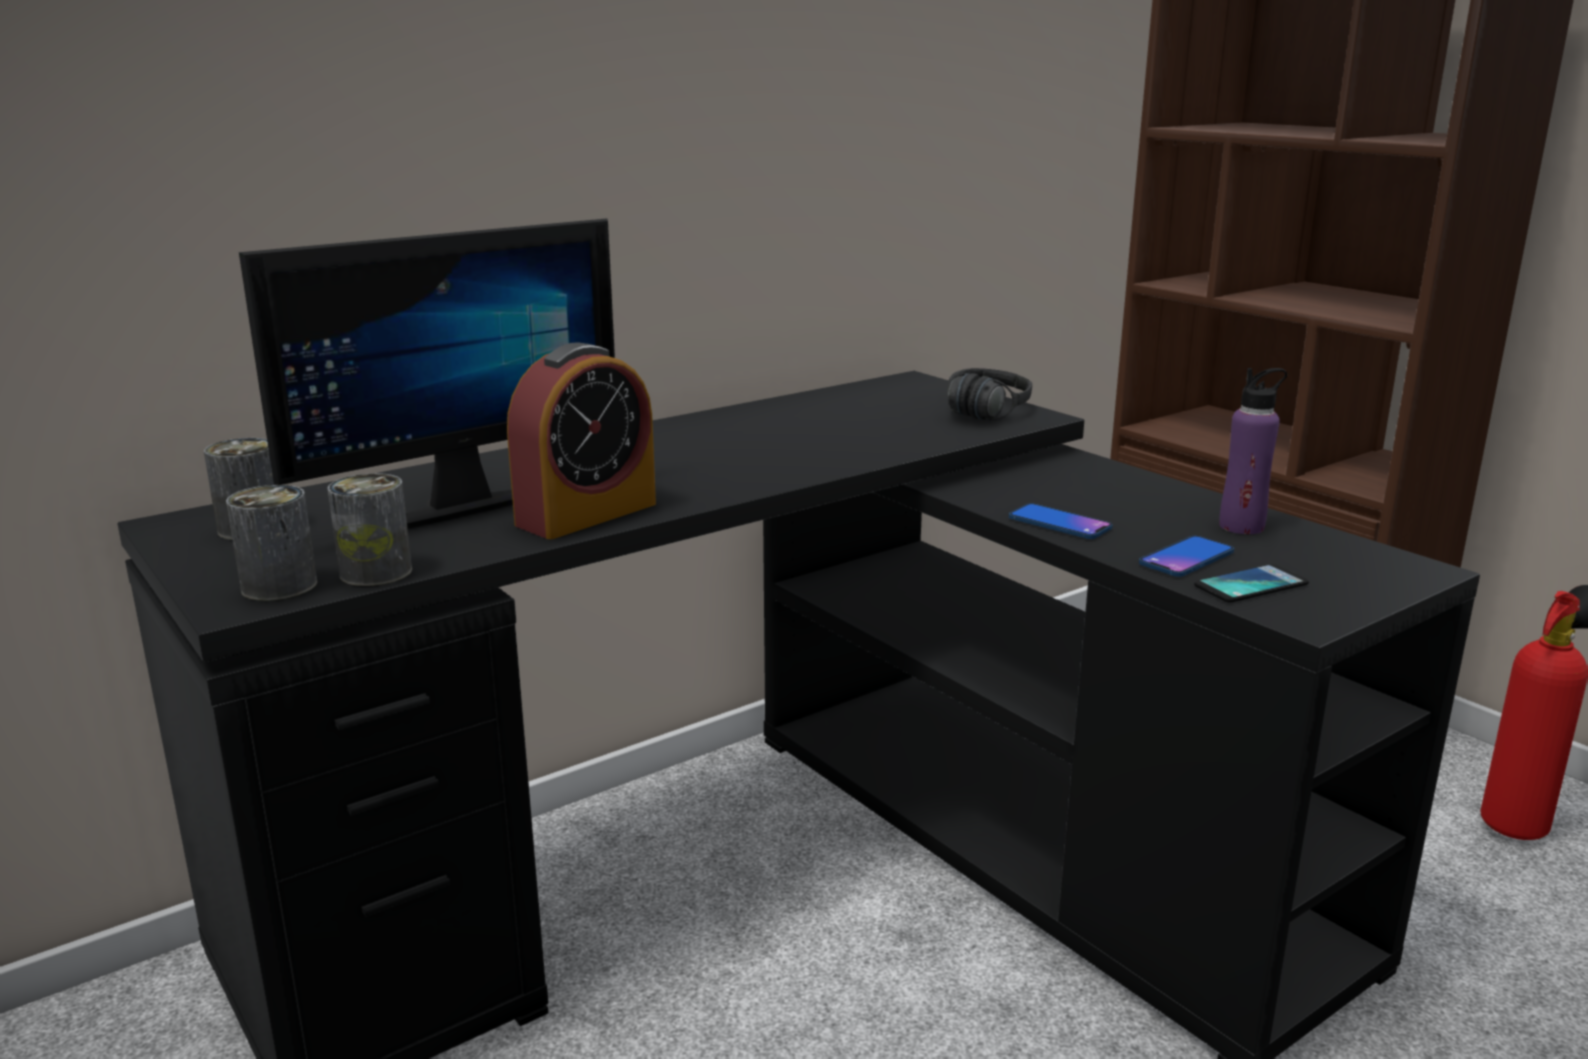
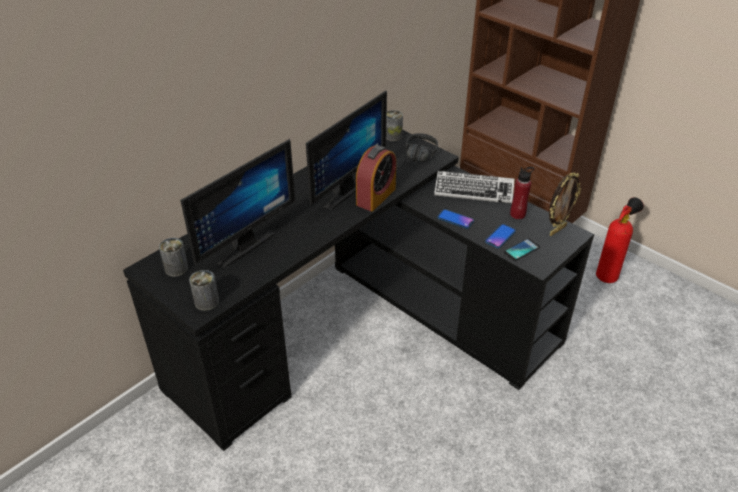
camera: 10 degrees left, 20 degrees up
can [327,473,412,586] -> can moved to [386,110,403,141]
alarm clock [507,342,656,539] -> alarm clock moved to [356,145,396,211]
purple bottle [1219,368,1287,534] -> red bottle [510,167,534,219]
none -> monitor [306,91,387,210]
none -> keyboard [434,171,515,204]
none -> picture frame [549,172,581,236]

